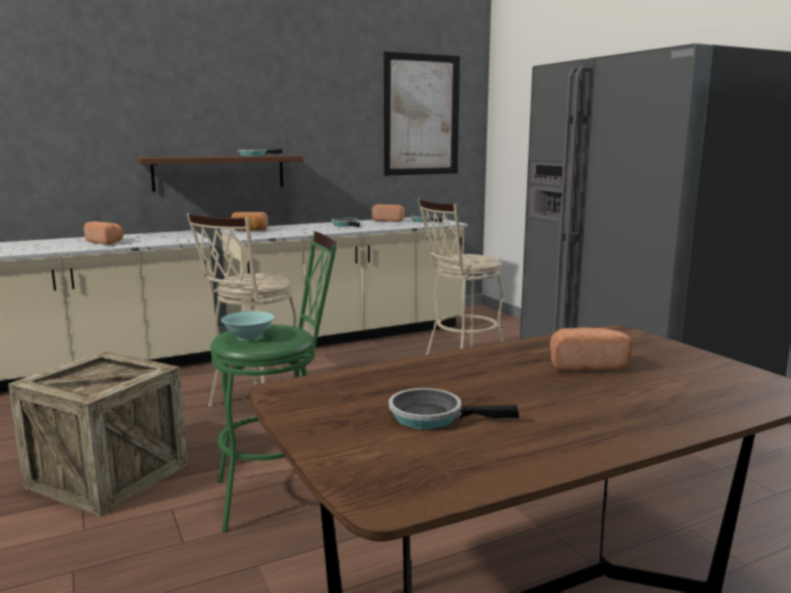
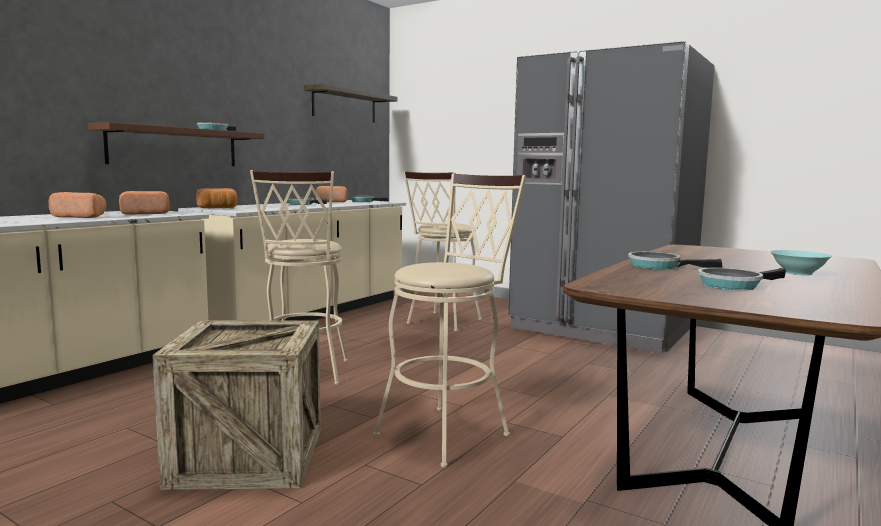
camera: 30 degrees left, 5 degrees down
green stool [210,231,337,532] -> beige stool [373,174,527,468]
turquoise bowl [221,311,274,340] -> turquoise bowl moved to [771,250,832,275]
picture [384,51,460,176] -> shelf [304,84,398,123]
bread [550,327,632,371] -> bread moved to [119,191,169,215]
none -> frying pan [628,252,723,269]

